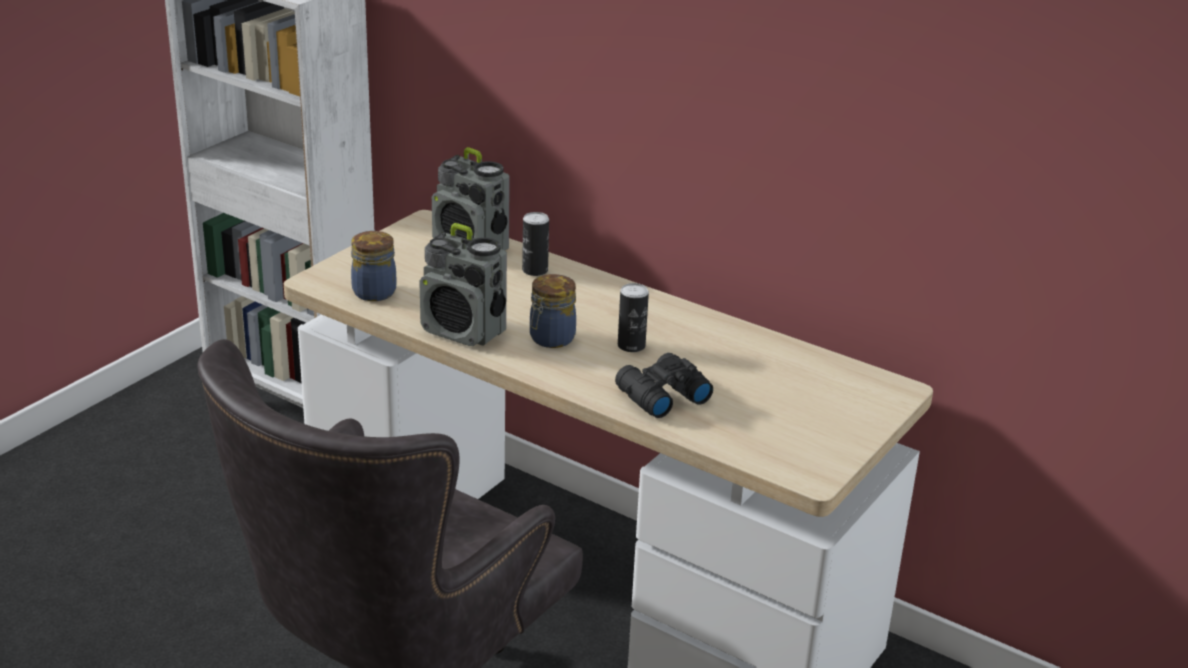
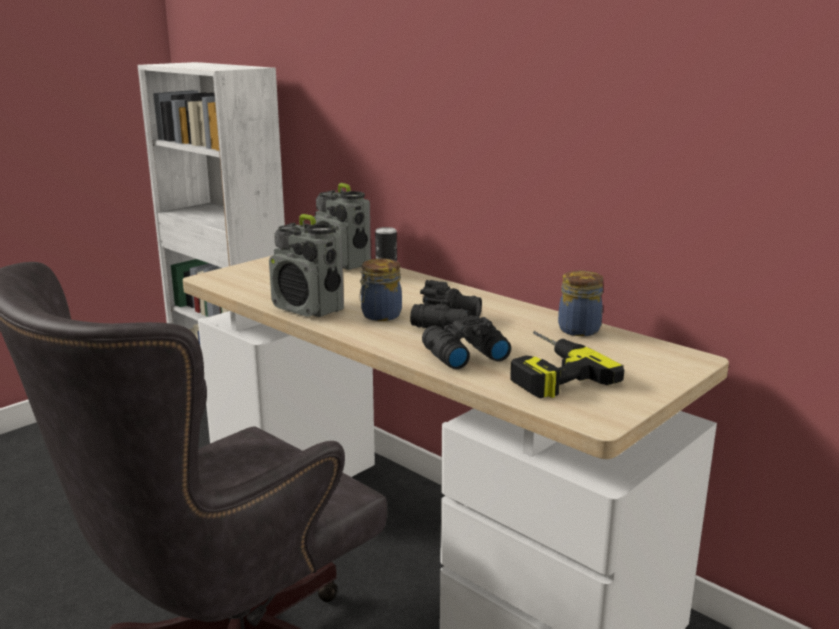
camera: 10 degrees right, 10 degrees down
jar [351,231,396,301] -> jar moved to [558,270,603,336]
can [618,283,649,352] -> black binoculars [410,280,482,330]
none -> power drill [510,331,624,399]

